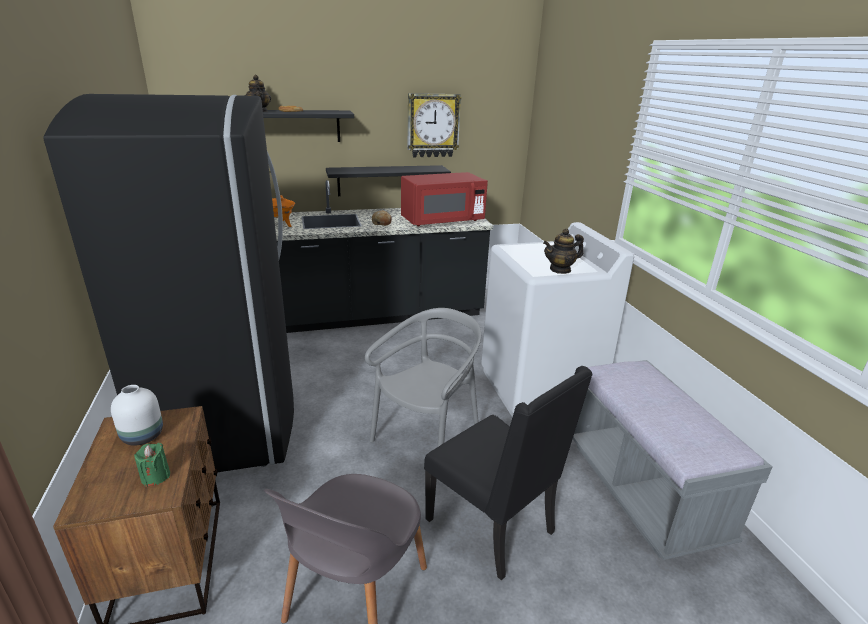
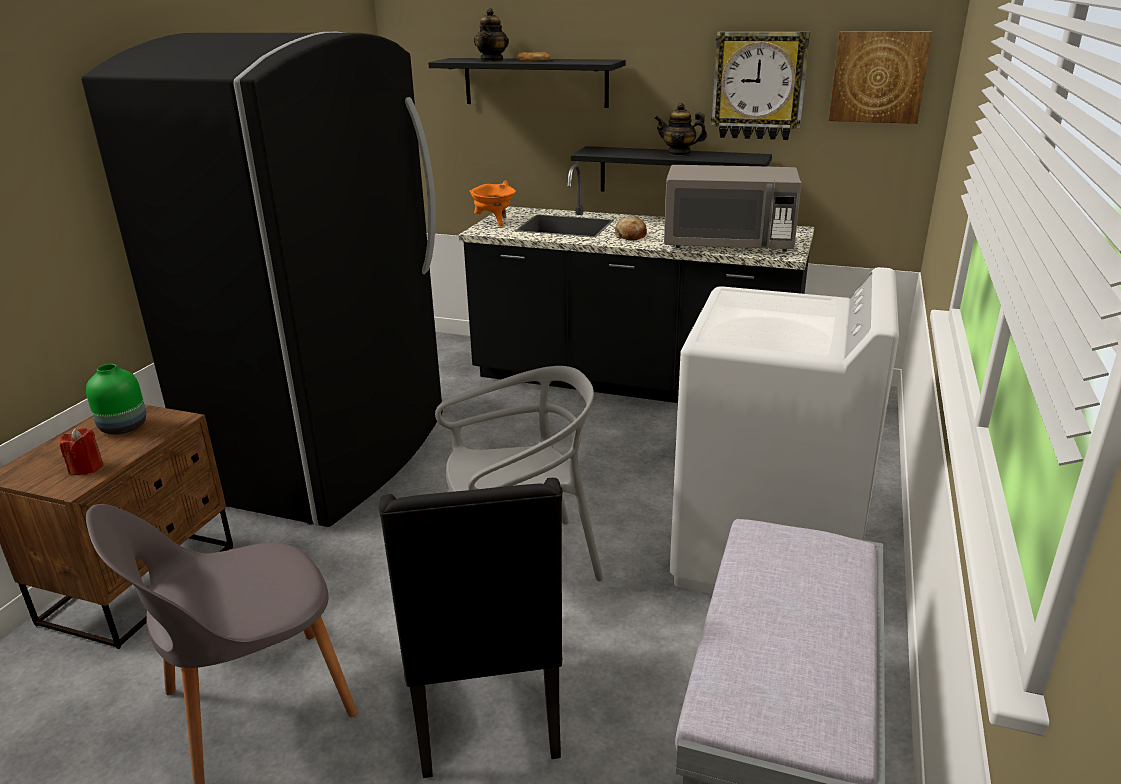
camera: 35 degrees right, 0 degrees up
white vase [111,385,163,446] -> green vase [86,364,146,435]
green candle [134,443,170,487] -> red candle [60,428,103,475]
red microwave [401,172,488,226] -> grey microwave [664,165,802,252]
teapot [543,228,584,274] -> teapot moved to [654,103,707,156]
none -> picture [829,31,932,124]

